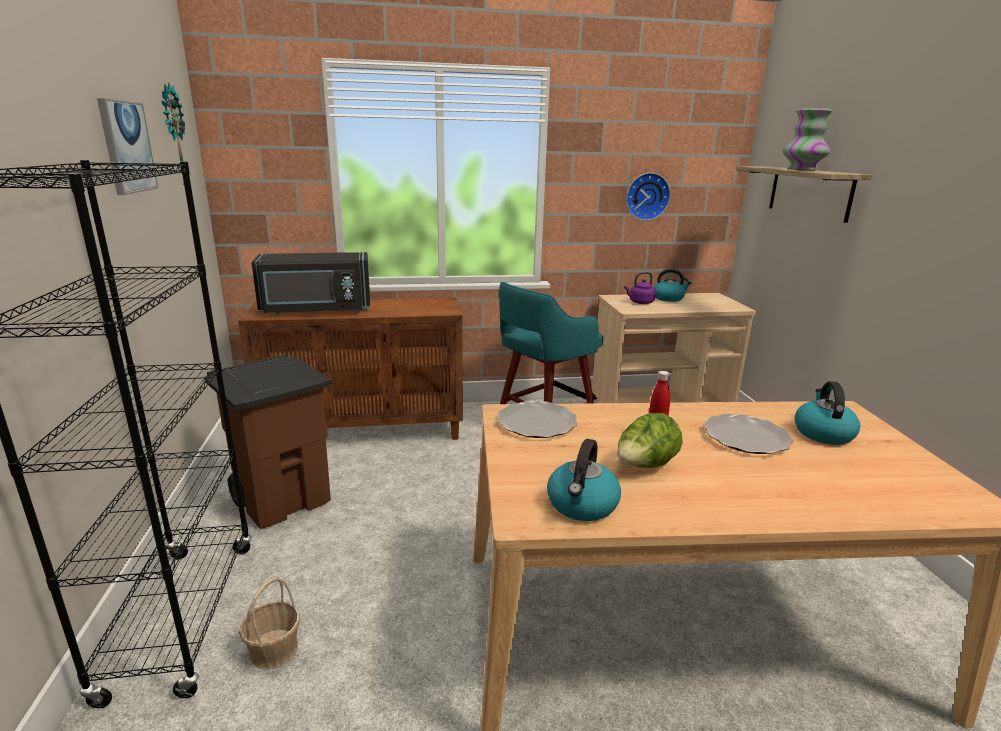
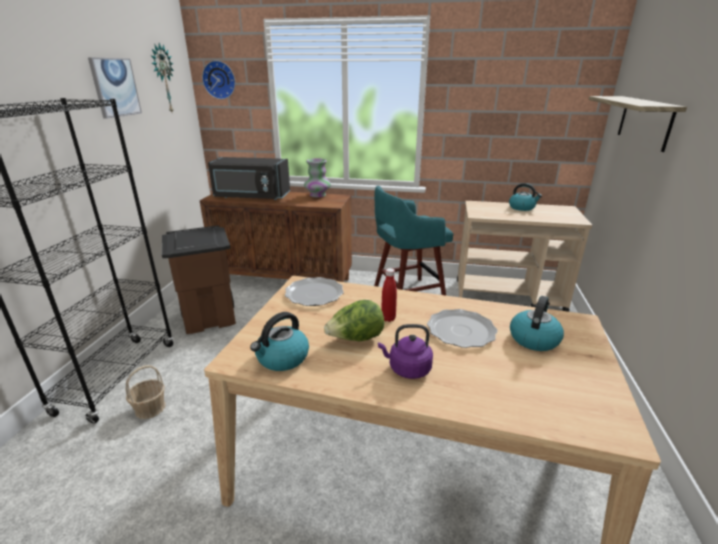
camera: 20 degrees right, 5 degrees up
purple kettle [624,272,656,304] -> purple kettle moved to [378,324,433,379]
wall clock [626,173,670,221] -> wall clock moved to [202,60,235,99]
vase [782,108,832,170] -> vase moved to [304,158,331,197]

